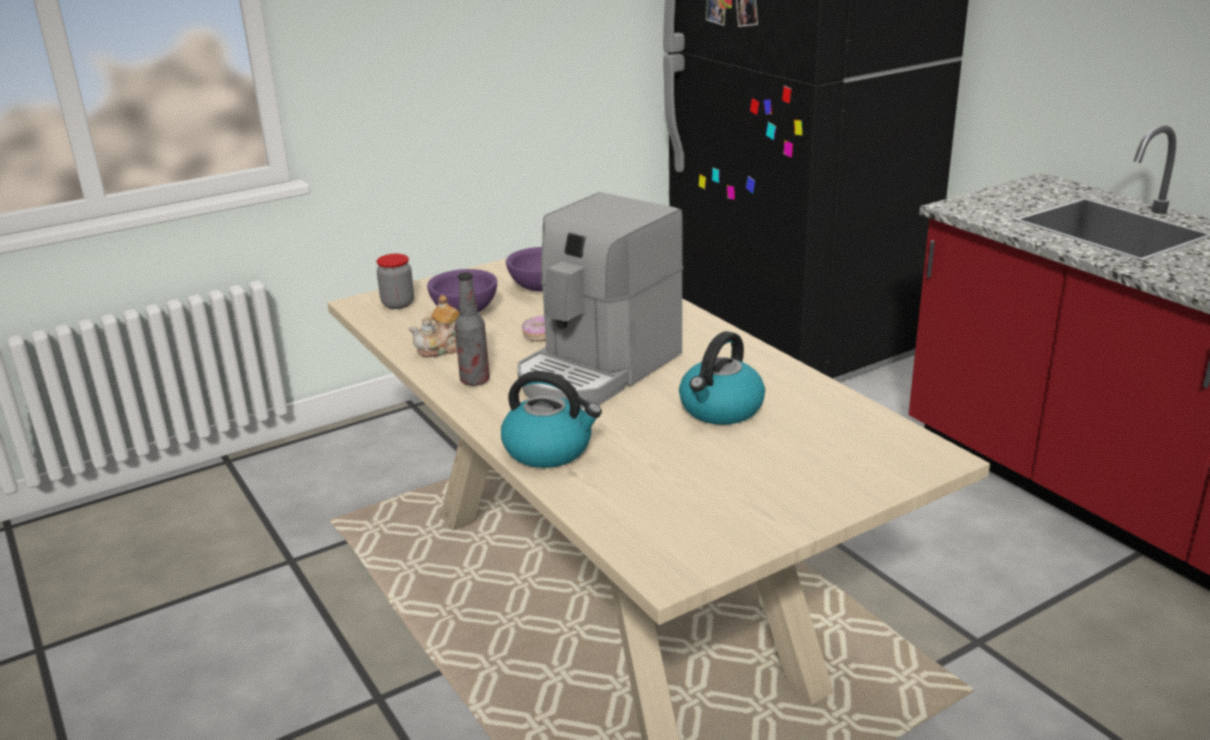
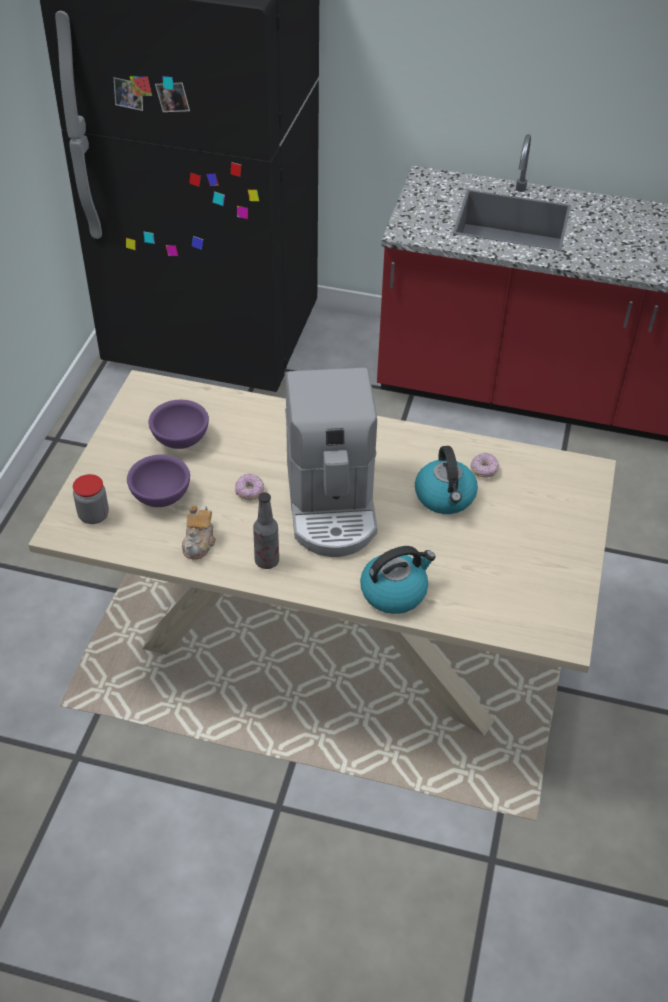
camera: 45 degrees left, 20 degrees up
none -> donut [470,453,499,478]

